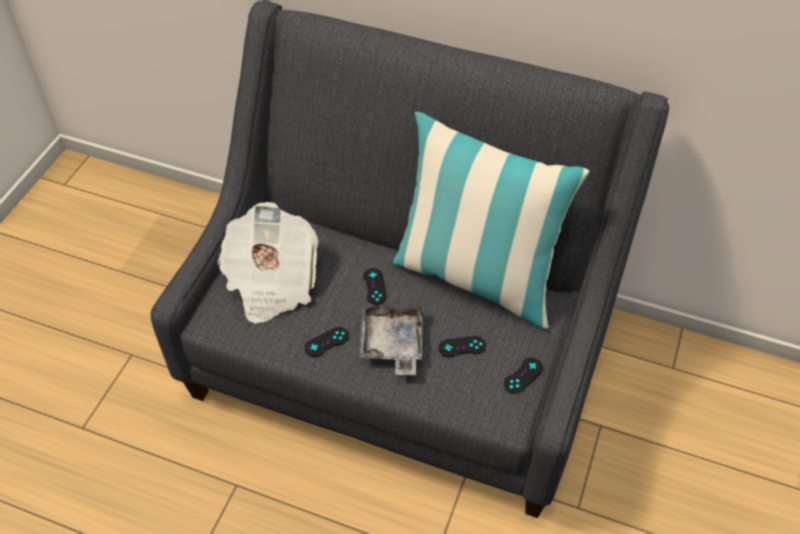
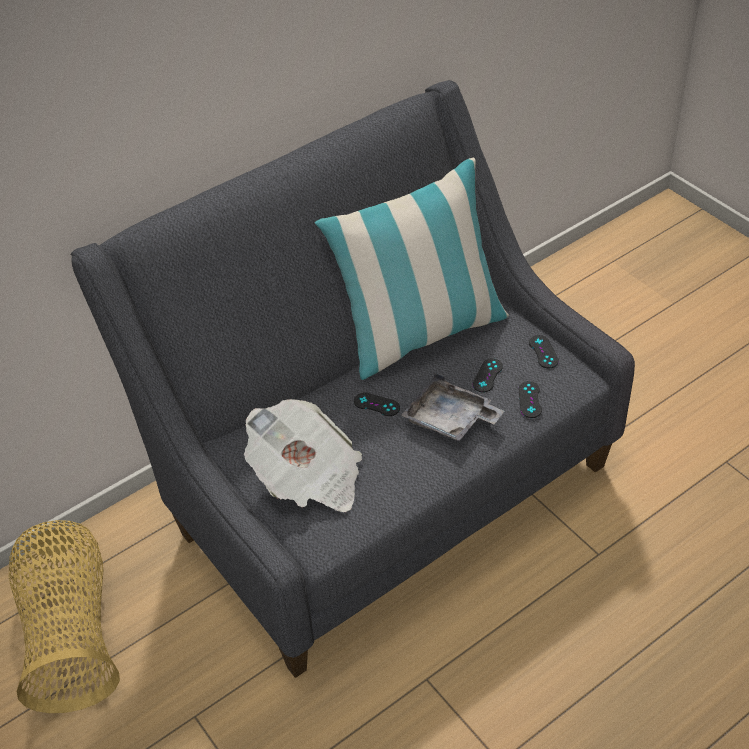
camera: 55 degrees left, 5 degrees down
black game controller [304,327,349,357] -> black game controller moved to [518,381,542,418]
none -> basket [9,520,120,713]

